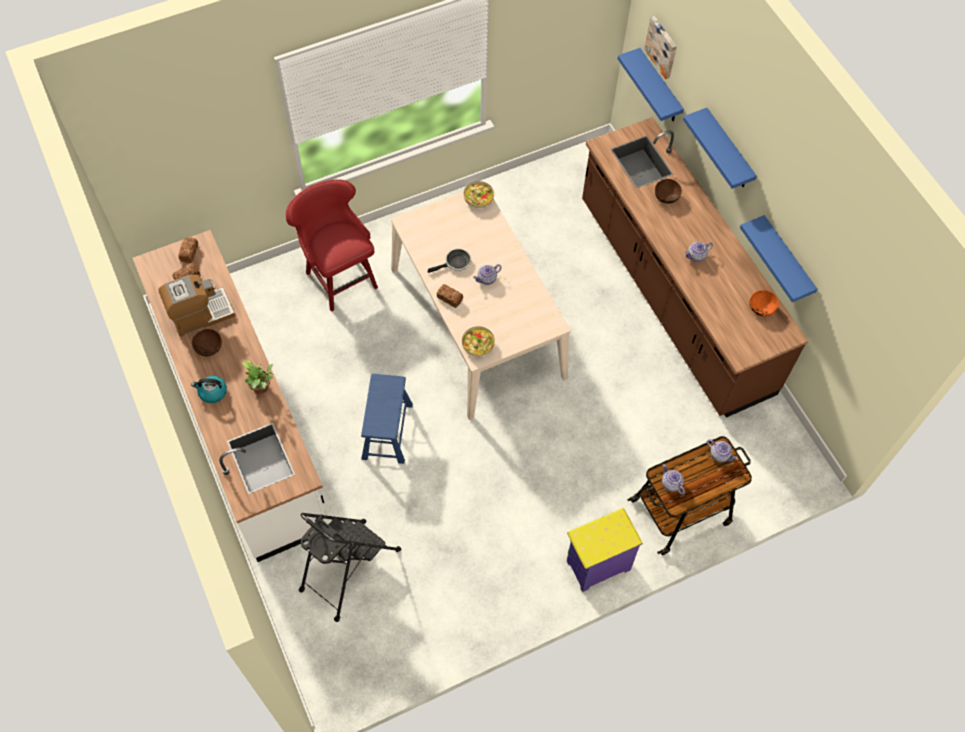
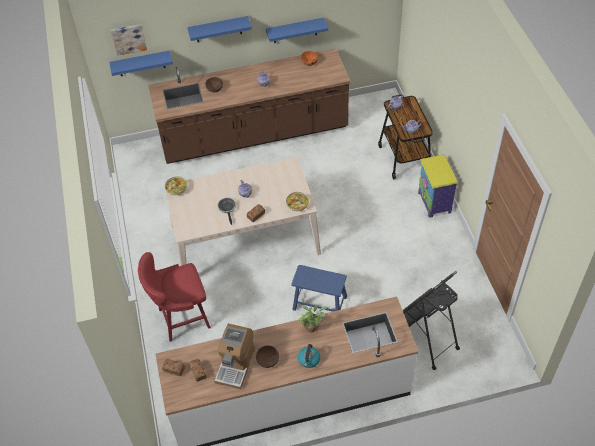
camera: 75 degrees left, 10 degrees down
coffee machine [158,275,235,337] -> coffee machine turned 150 degrees counterclockwise [214,324,255,390]

